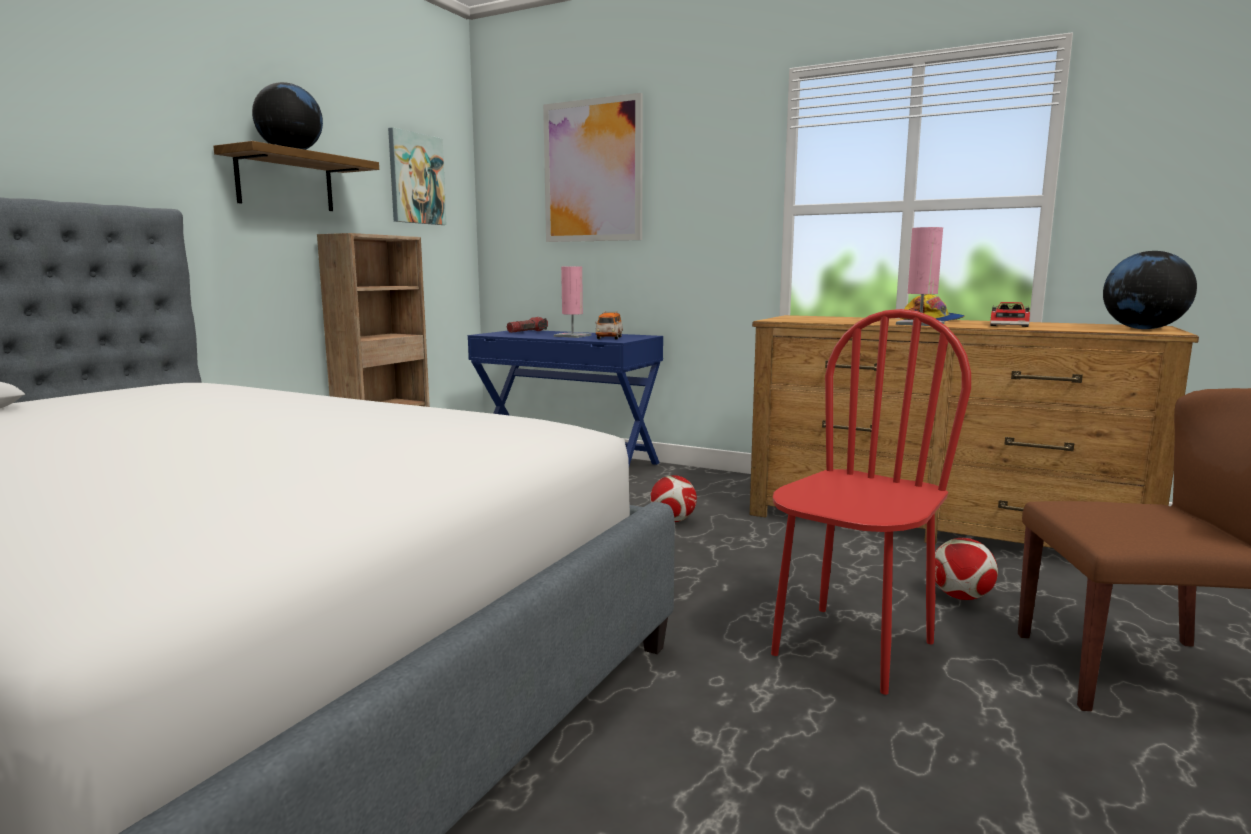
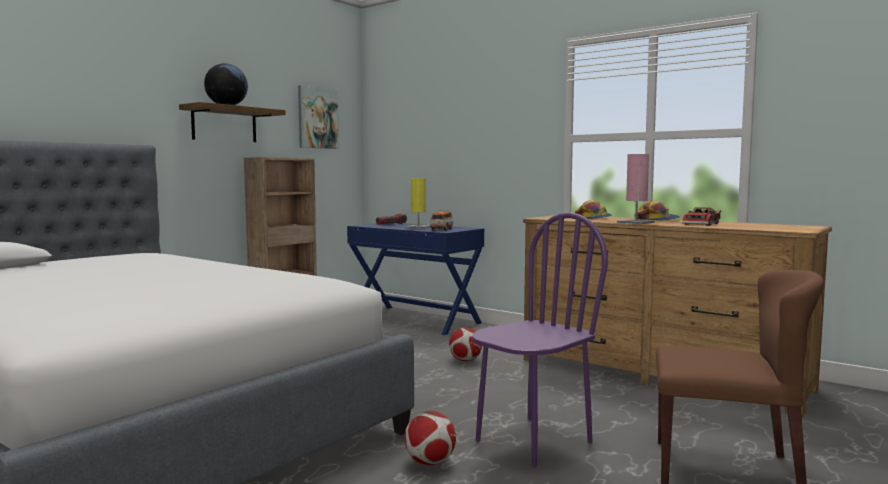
camera: 10 degrees right, 5 degrees down
picture [543,93,643,242] -> none
pink table lamp [554,267,591,338] -> yellow table lamp [405,178,431,229]
red chair [771,309,971,695] -> purple chair [472,212,608,467]
football [935,538,998,600] -> football moved to [404,411,456,465]
globe [1103,251,1197,329] -> none
none -> cap [575,200,612,219]

